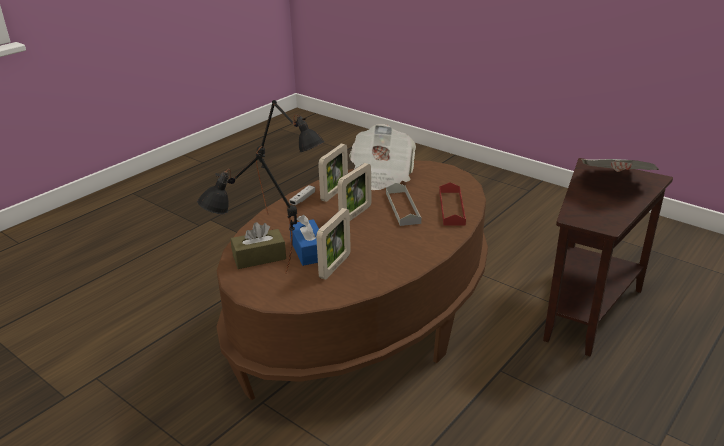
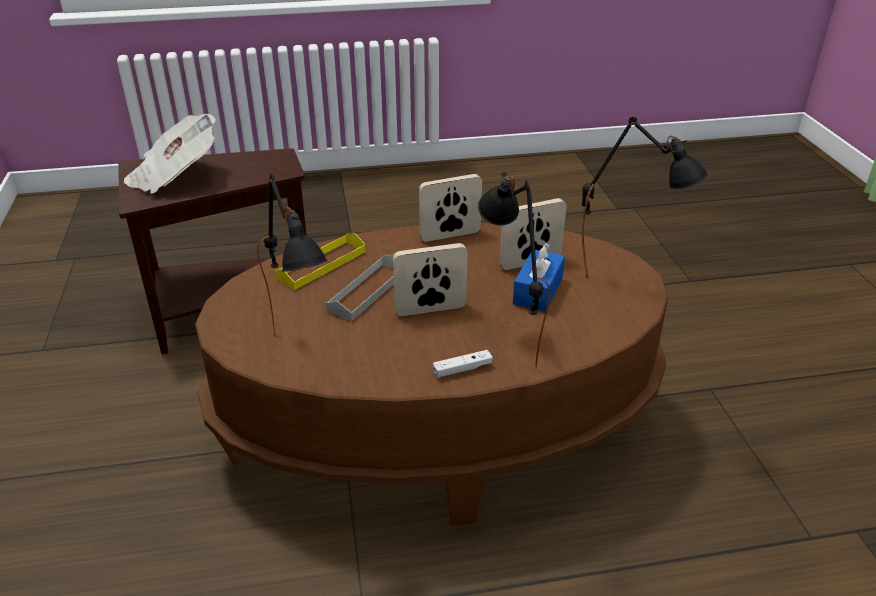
camera: 140 degrees left, 5 degrees up
brown tissue box [231,222,286,269] -> none
picture frame [318,144,348,202] -> picture frame moved to [419,174,482,242]
newspaper [349,124,416,190] -> black table lamp [257,173,328,337]
red tray [439,182,466,226] -> yellow tray [274,233,366,290]

